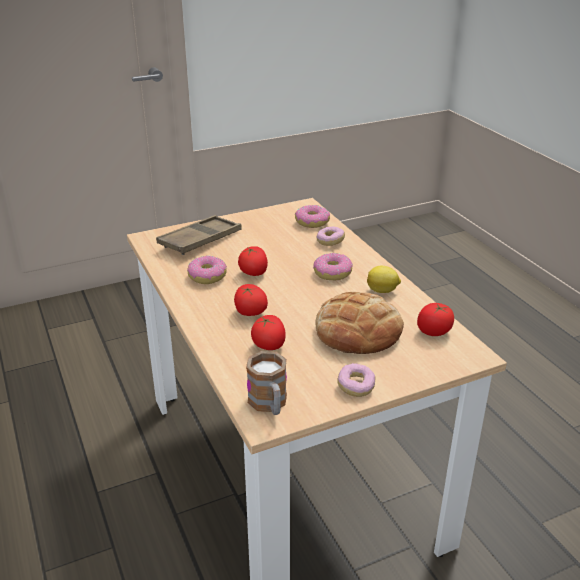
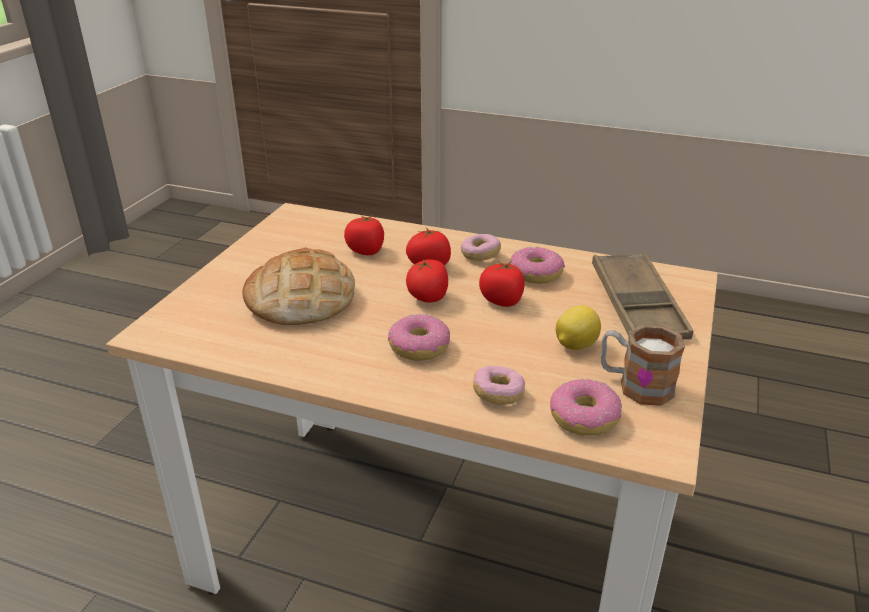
camera: 135 degrees right, 0 degrees up
mug [246,351,287,415] -> mug moved to [601,324,685,406]
donut [337,363,376,397] -> donut moved to [461,234,501,261]
lemon [367,266,401,293] -> lemon moved to [556,305,601,350]
tomato [417,303,454,336] -> tomato moved to [406,259,448,303]

